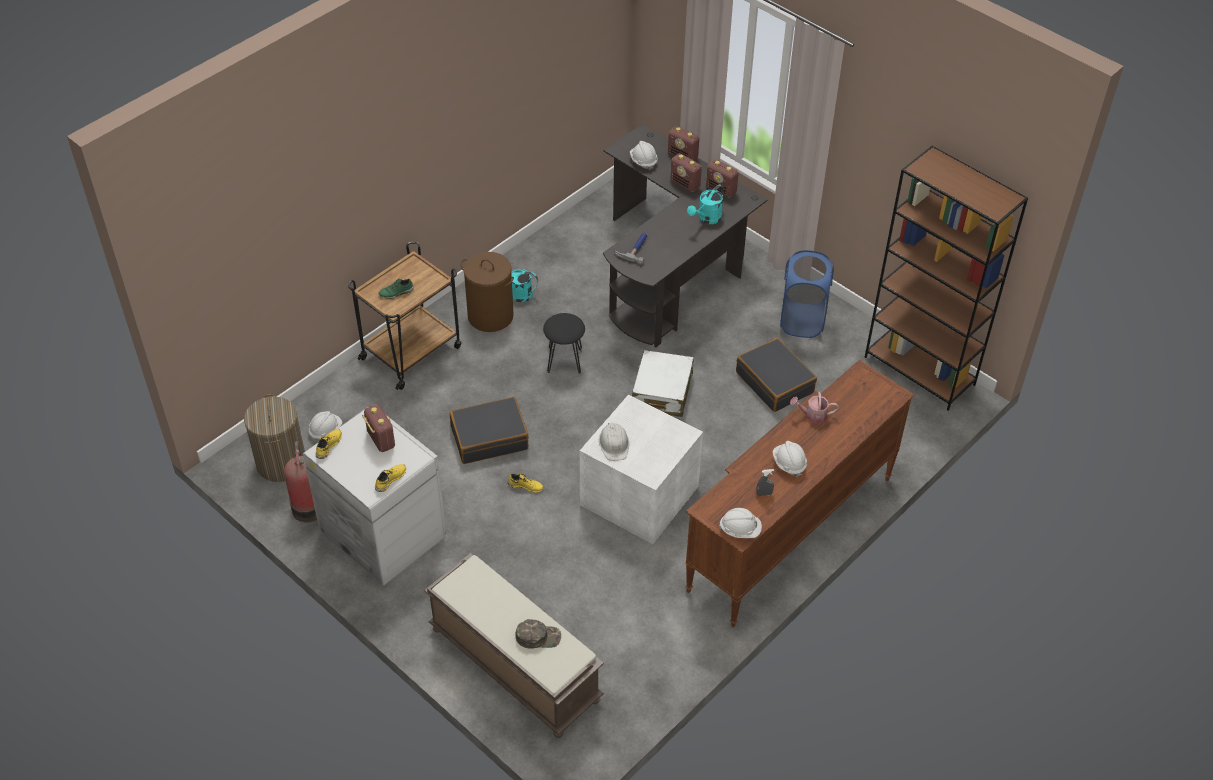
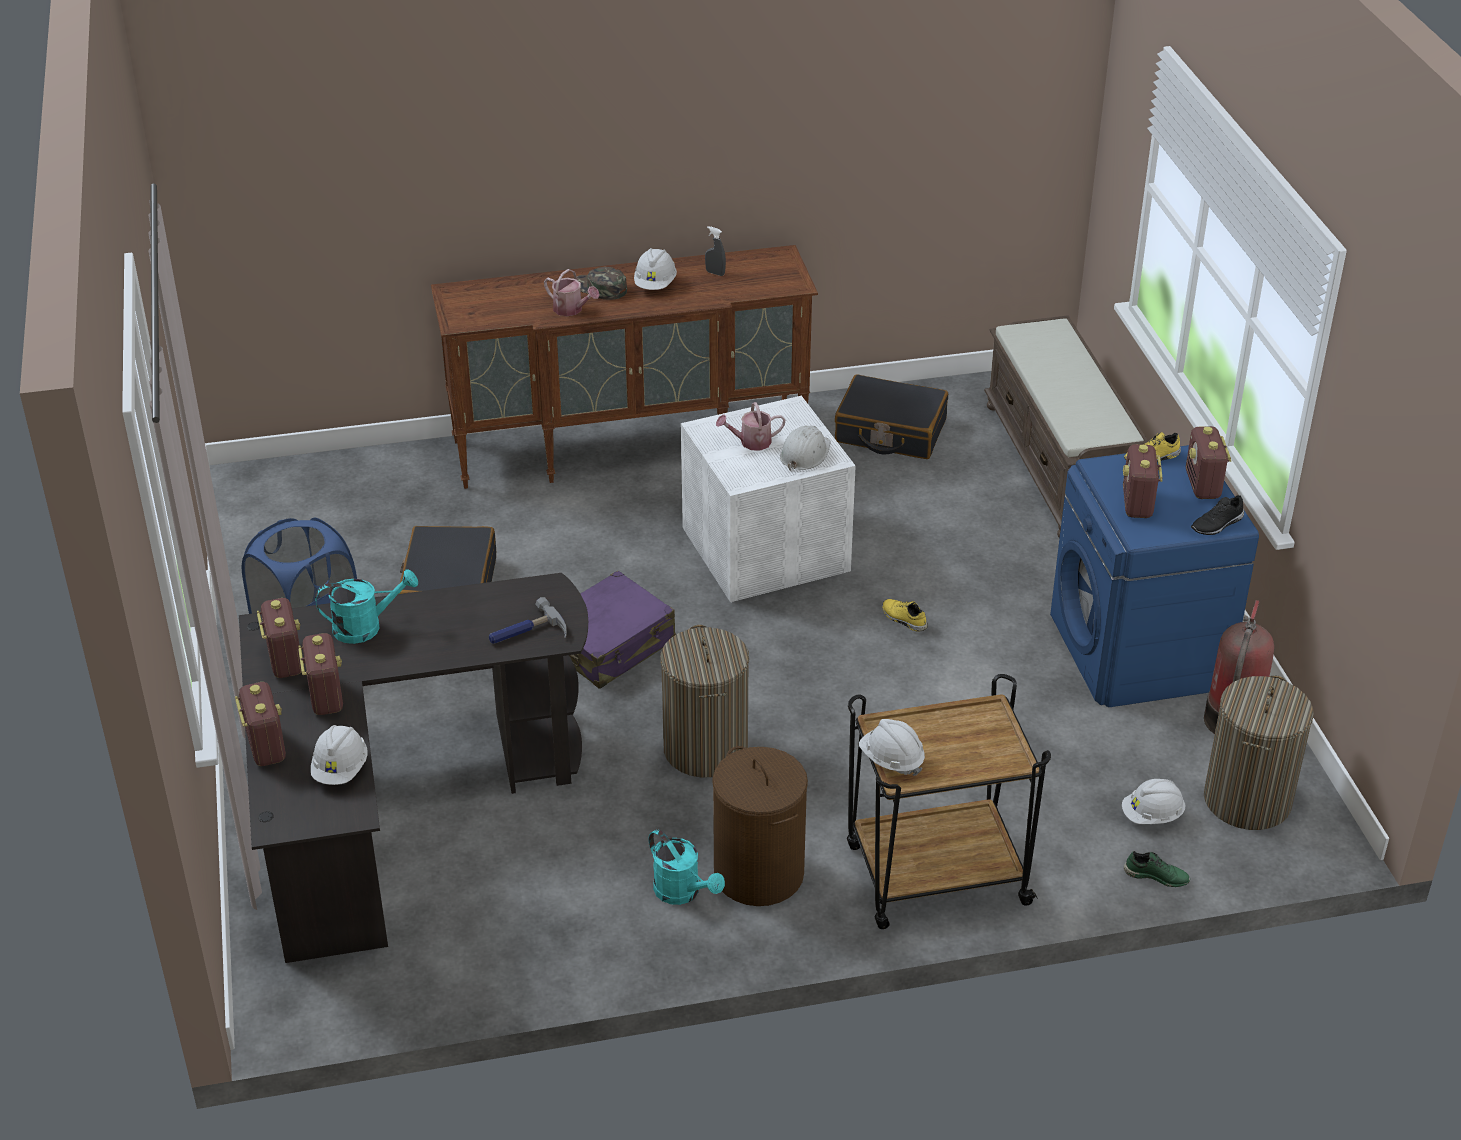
camera: 145 degrees left, 10 degrees down
white washing machine [303,407,446,586] -> blue washing machine [1050,445,1259,707]
yellow shoe [316,429,342,459] -> black shoe [1191,495,1244,535]
green shoe [378,279,414,299] -> green shoe moved to [1124,851,1190,887]
black suitcase [449,397,529,464] -> black suitcase moved to [835,374,948,459]
green cap [515,619,561,649] -> green cap moved to [577,267,627,300]
black stool [543,313,585,374] -> laundry basket [661,625,749,778]
white suitcase [632,350,694,417] -> purple suitcase [569,571,676,689]
white hard hat [719,508,762,538] -> white hard hat moved to [859,719,925,776]
brown bookcase [865,145,1028,411] -> none
none -> watering can [716,402,785,451]
none -> radio [1186,426,1231,499]

